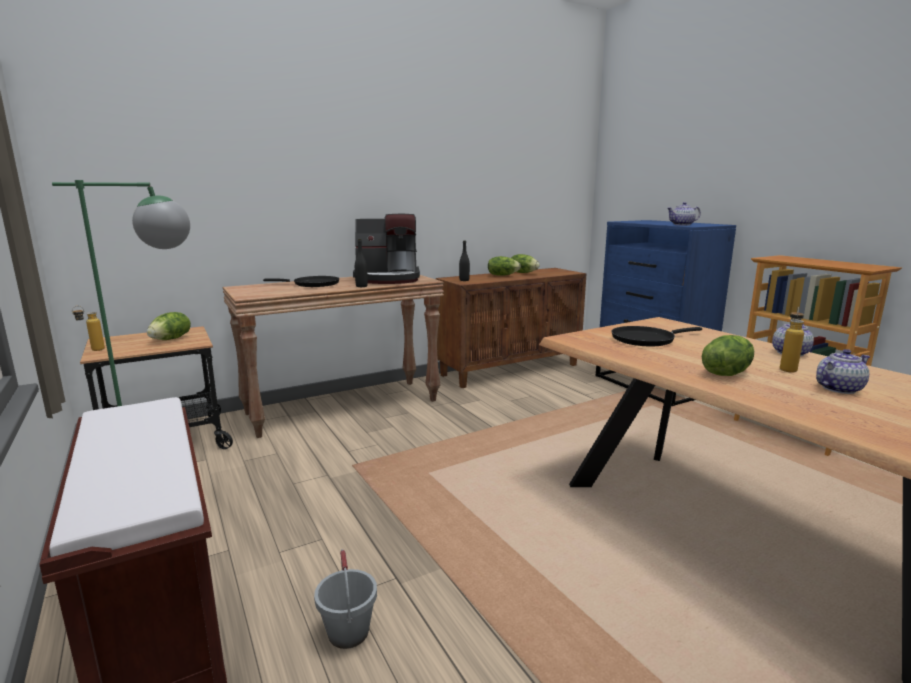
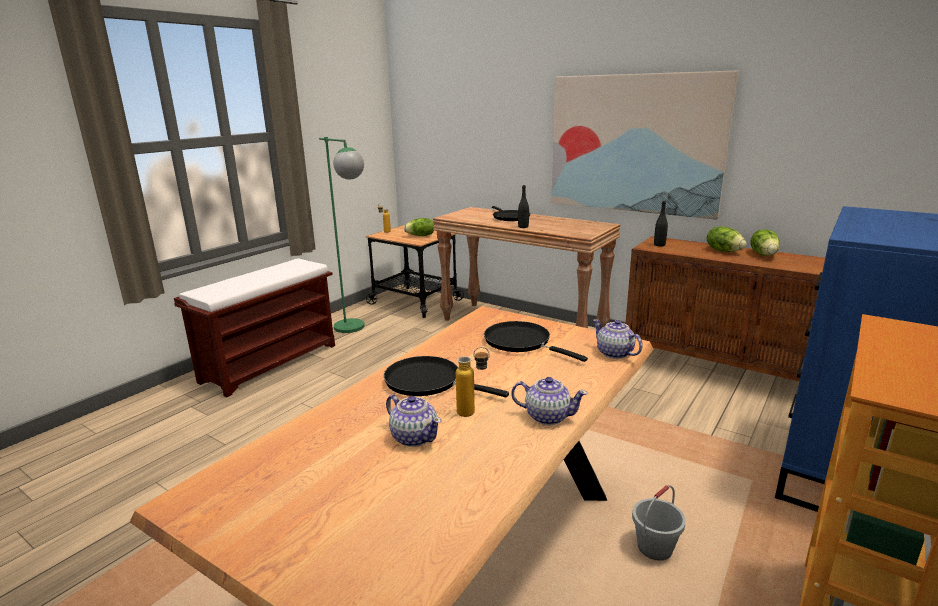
camera: 65 degrees right, 5 degrees up
grey bucket [314,549,377,649] -> grey bucket moved to [632,485,686,560]
coffee machine [353,214,420,284] -> none
teapot [667,202,701,225] -> teapot moved to [593,319,643,359]
lettuce [702,335,754,376] -> black frying pan [384,356,509,398]
none -> picture [551,71,738,220]

